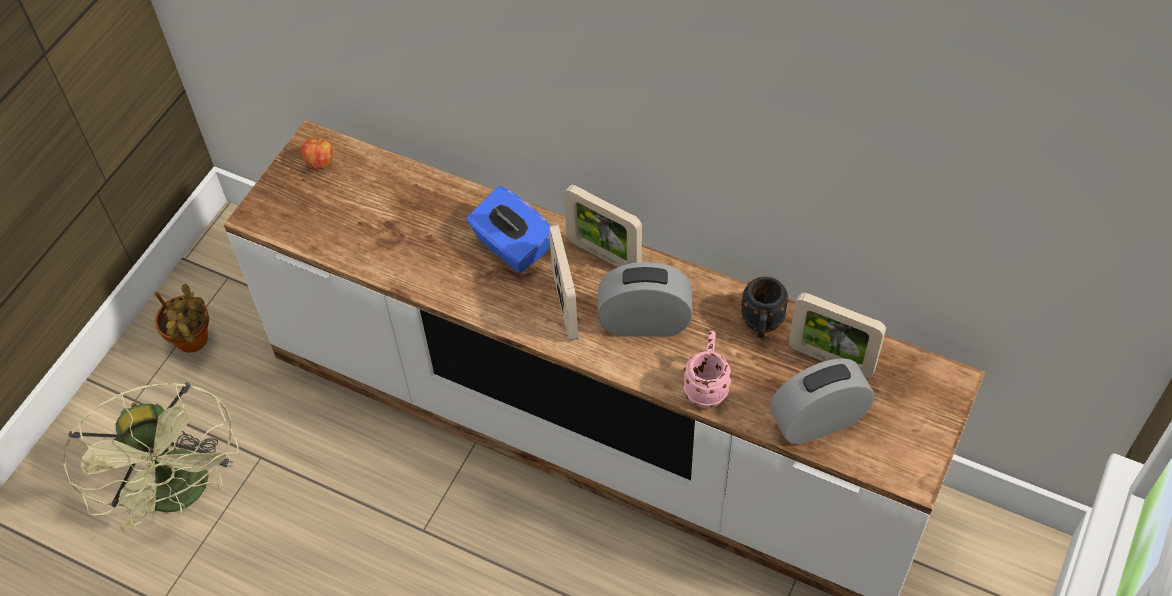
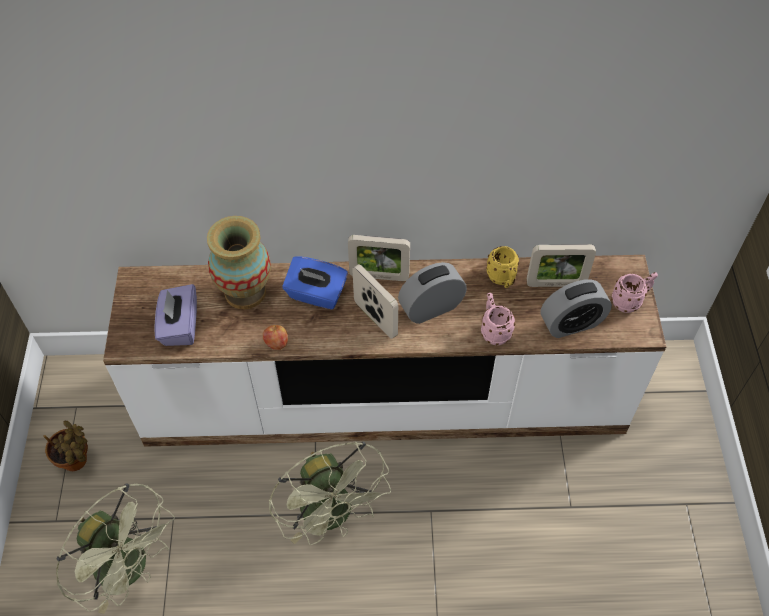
camera: 30 degrees left, 0 degrees up
apple [300,138,333,170] -> apple moved to [263,325,288,350]
black mug [741,276,789,338] -> yellow mug [486,246,519,288]
alarm clock [770,358,874,445] -> alarm clock turned 150 degrees counterclockwise [541,279,612,338]
none -> purple tissue box [154,284,197,346]
none -> vase [207,216,271,309]
none -> green fan [269,442,391,545]
none -> pink mug [611,272,658,313]

